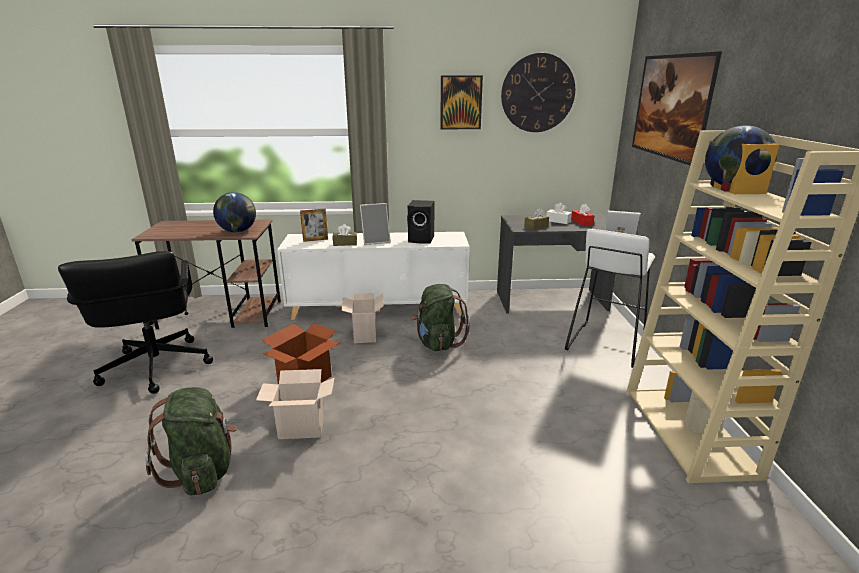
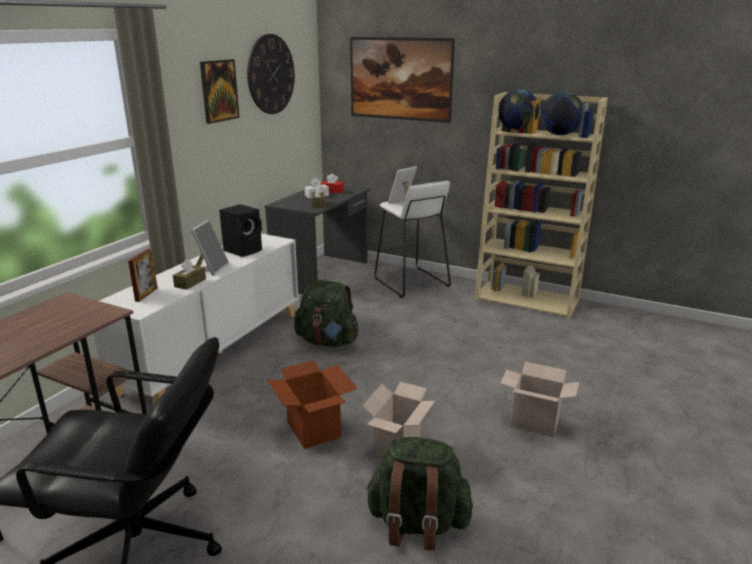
camera: 60 degrees left, 0 degrees up
globe [213,192,256,233] -> globe moved to [540,92,583,135]
cardboard box [341,293,384,343] -> cardboard box moved to [500,362,579,437]

